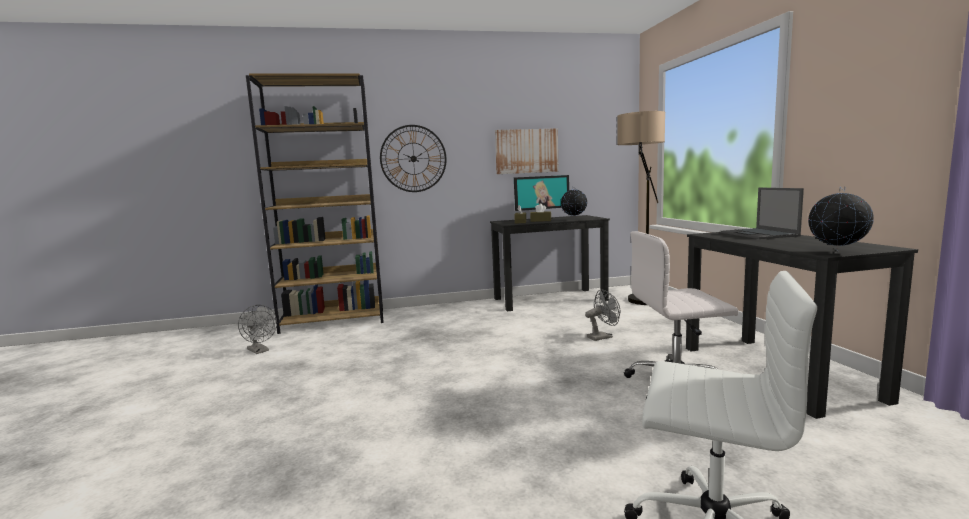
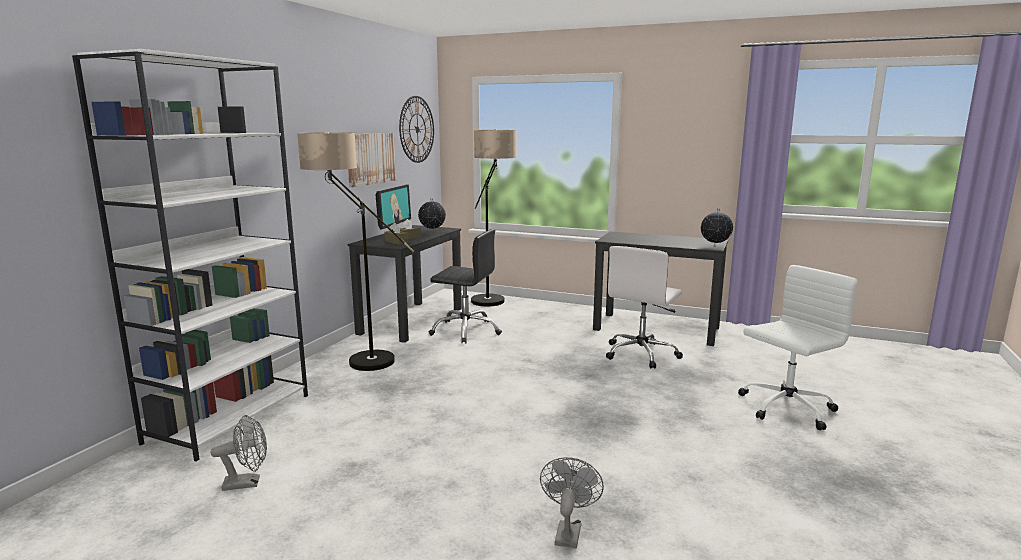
camera: 55 degrees left, 5 degrees up
brown bookcase [246,73,384,334] -> white bookcase [72,49,308,461]
wall clock [380,125,446,192] -> wall clock moved to [399,96,434,163]
grey fan [585,290,621,341] -> grey fan moved to [540,457,604,548]
laptop [720,187,804,239] -> none
none -> floor lamp [297,132,414,371]
none -> black office chair [429,229,502,344]

